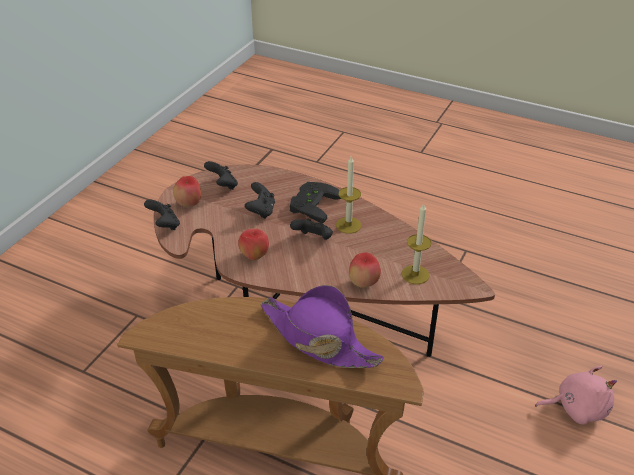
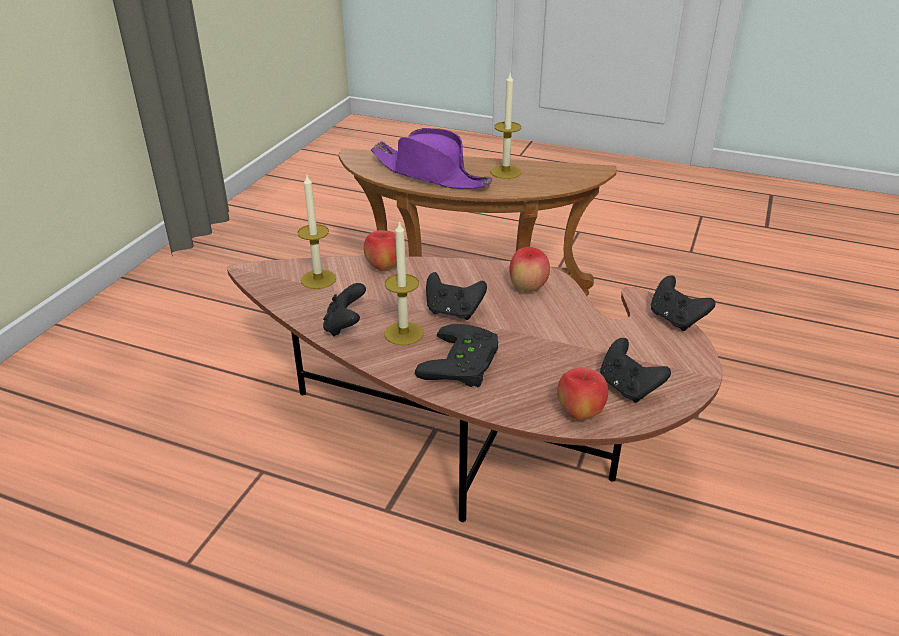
camera: 175 degrees right, 5 degrees down
apple [173,176,201,207] -> apple moved to [557,367,608,420]
black game controller [245,182,275,219] -> black game controller moved to [323,283,366,337]
pink plush toy [535,365,617,424] -> none
none -> candle [491,73,521,179]

